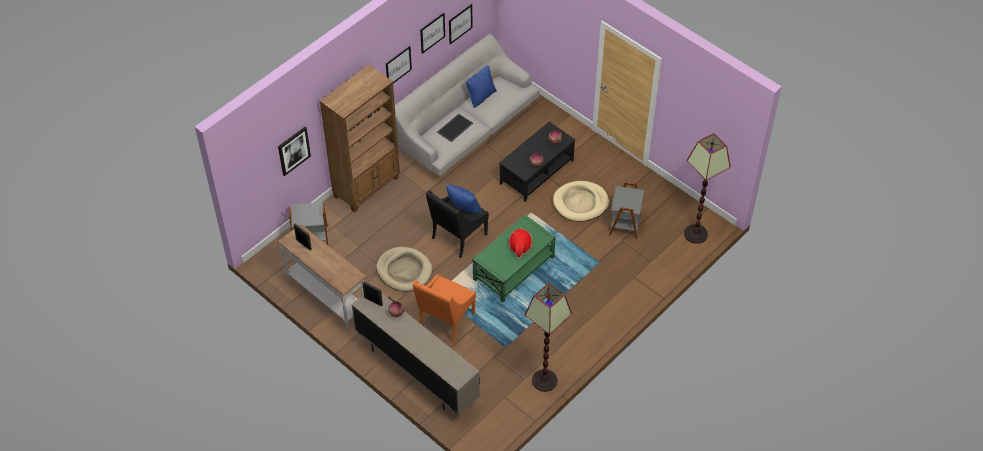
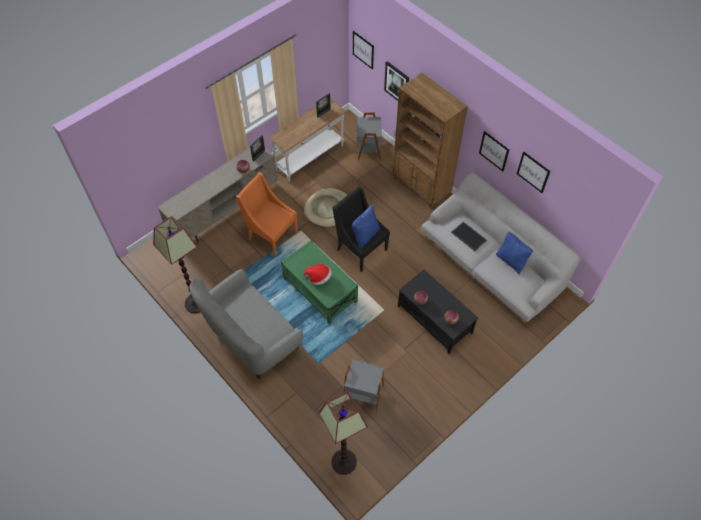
camera: 95 degrees right, 5 degrees up
picture [449,4,473,44] -> picture moved to [353,31,374,70]
beige dog bed [553,181,609,222] -> none
none -> grey sofa [189,269,303,379]

